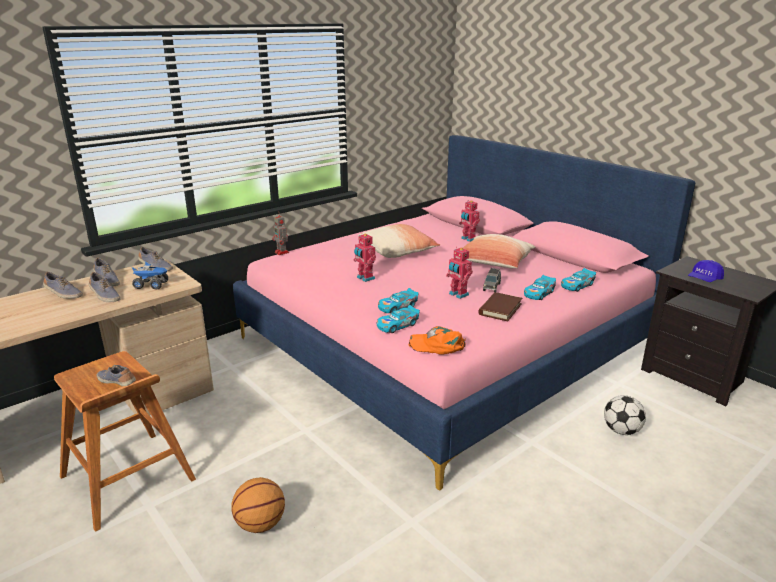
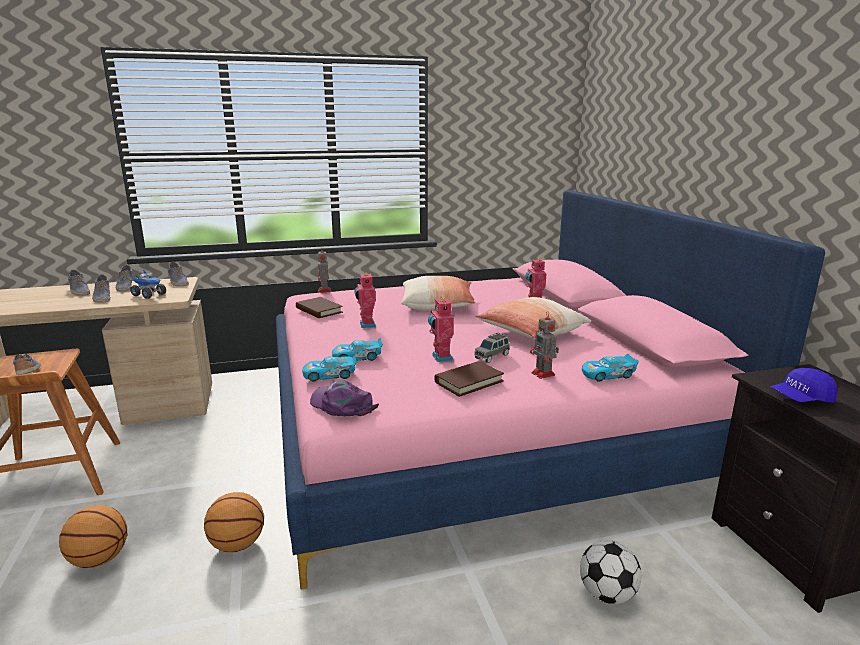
camera: 25 degrees right, 5 degrees down
orange cap [409,326,466,355] -> purple cap [310,380,379,416]
toy car [524,275,556,300] -> toy robot [530,311,559,379]
none -> basketball [204,492,264,552]
none -> brown book [296,297,343,318]

